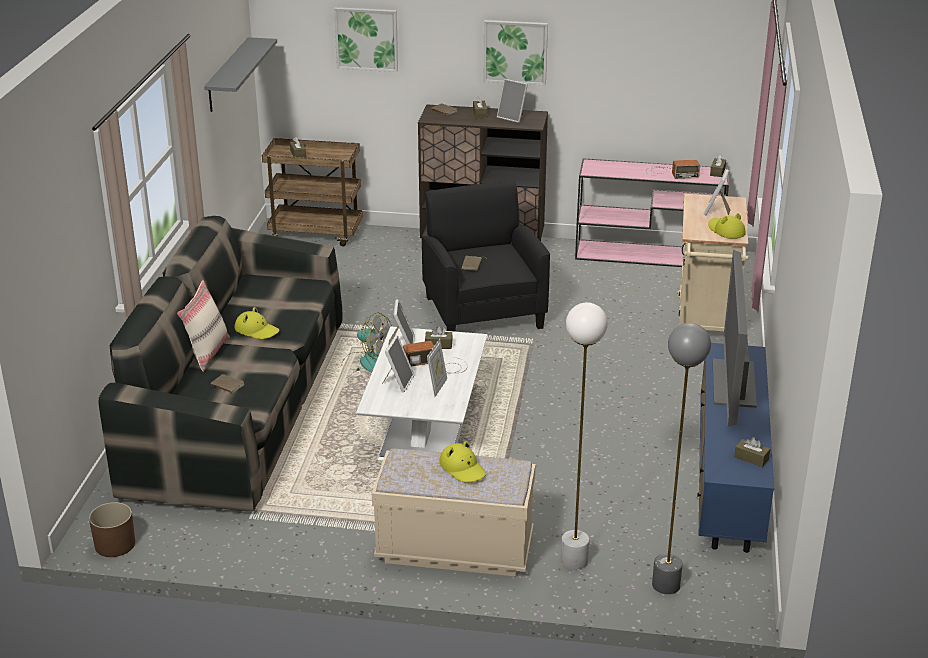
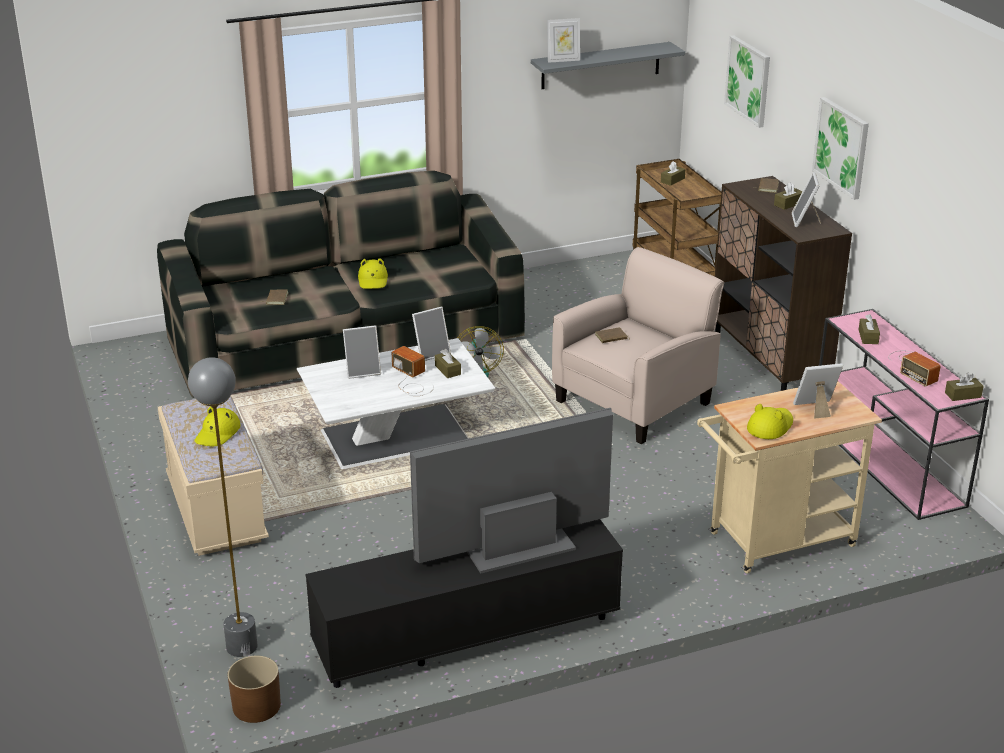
camera: 60 degrees right, 0 degrees up
brown planter [89,502,135,557] -> brown planter moved to [228,655,281,723]
beige pillow [177,280,230,372] -> none
black armchair [422,182,550,332] -> beige armchair [552,247,724,444]
picture frame [427,339,447,397] -> picture frame moved to [547,18,580,63]
white floor lamp [561,302,608,570] -> none
blue tv stand [697,343,774,553] -> black tv stand [305,519,623,688]
brown tissue box [734,437,770,467] -> brown tissue box moved to [858,314,880,344]

